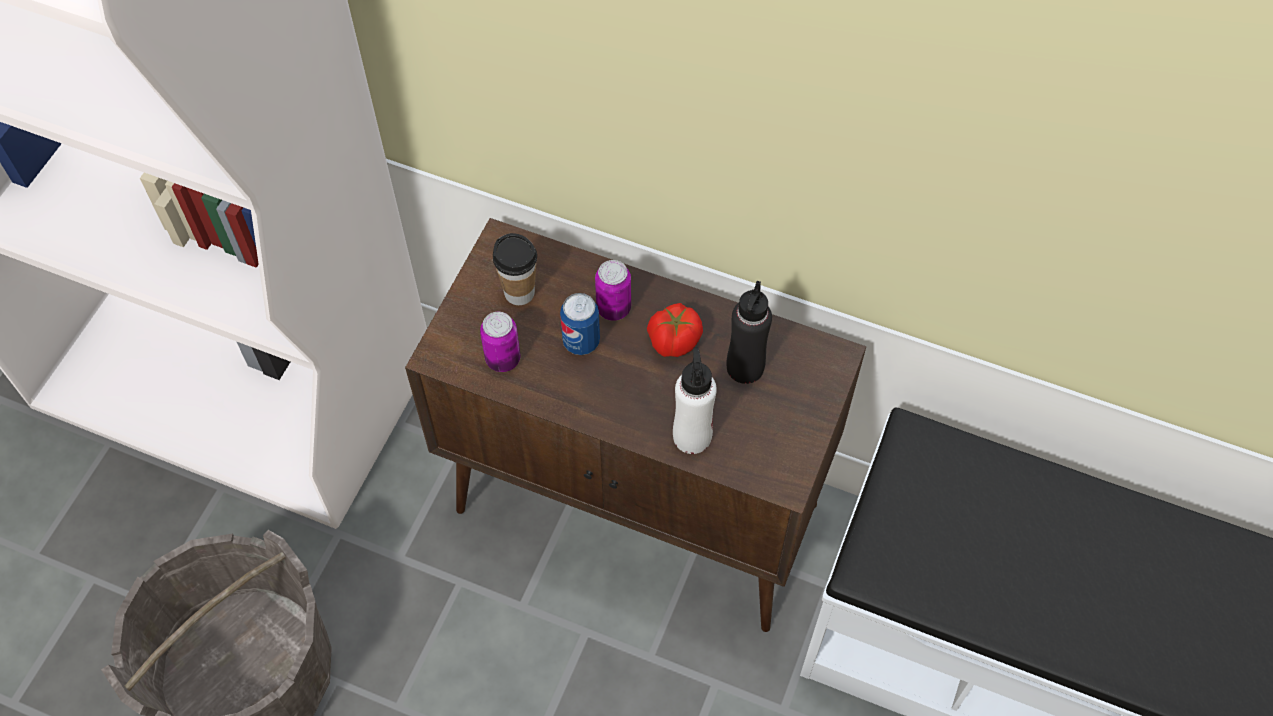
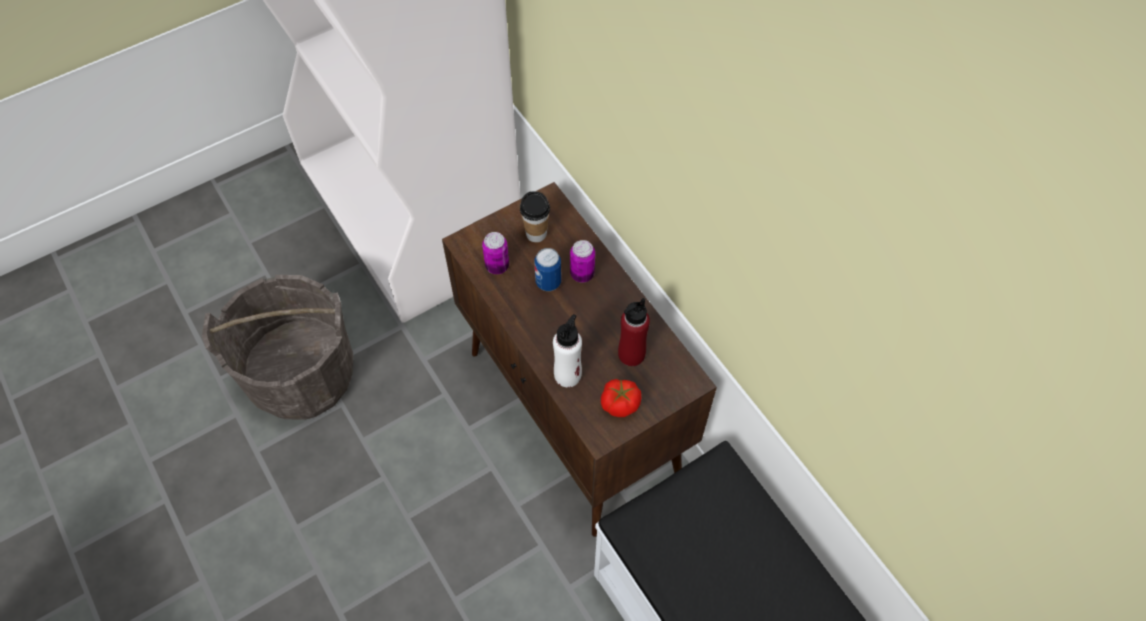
camera: 35 degrees right, 0 degrees up
tomato [647,303,703,357] -> tomato moved to [601,379,641,417]
black bottle [727,281,772,384] -> red bottle [618,298,650,366]

